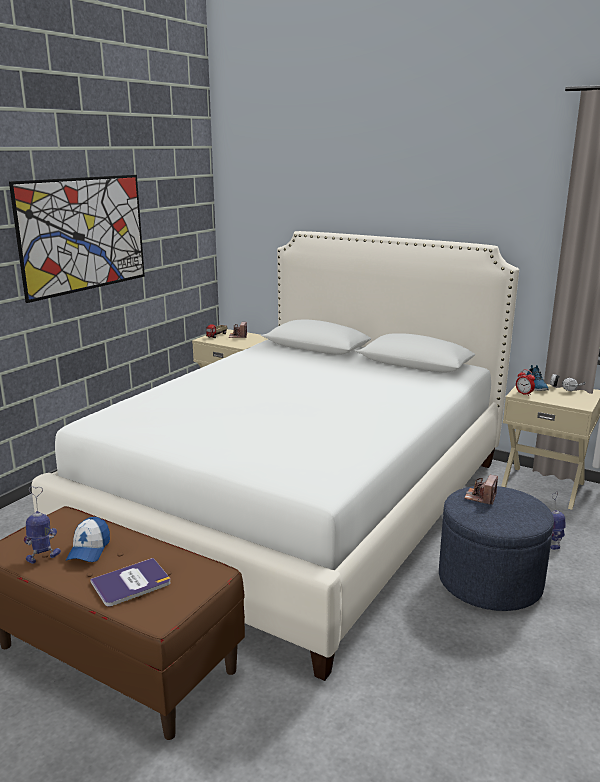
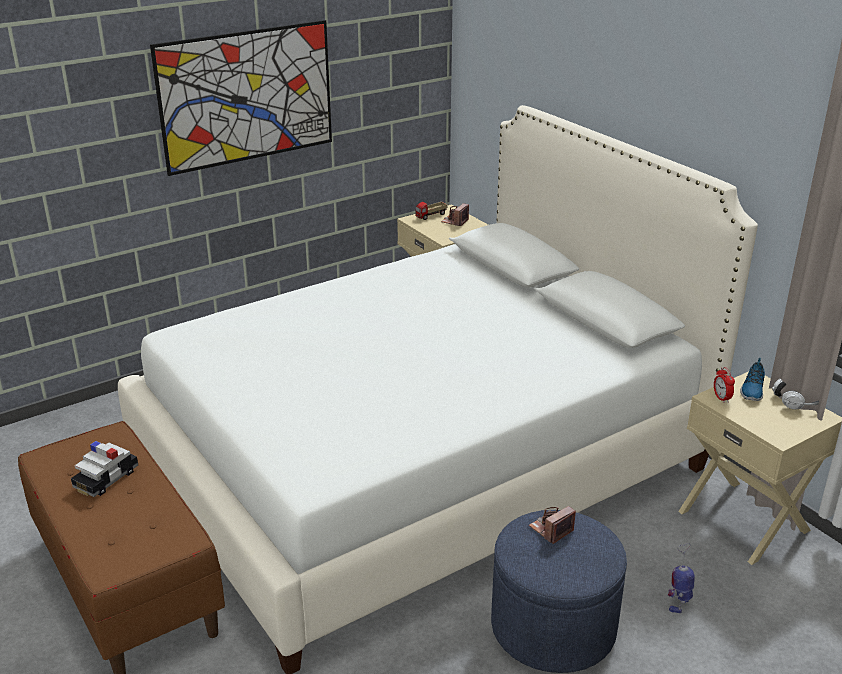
camera: 25 degrees right, 10 degrees up
toy robot [24,486,61,564] -> none
cap [66,517,110,562] -> toy car [71,441,138,497]
book [90,558,171,607] -> none

